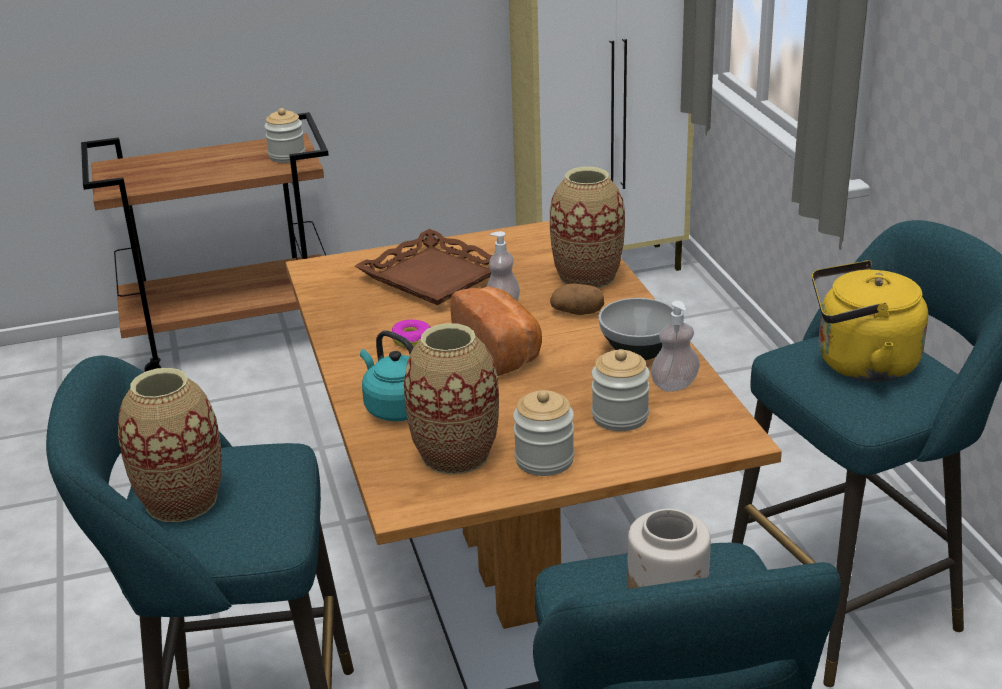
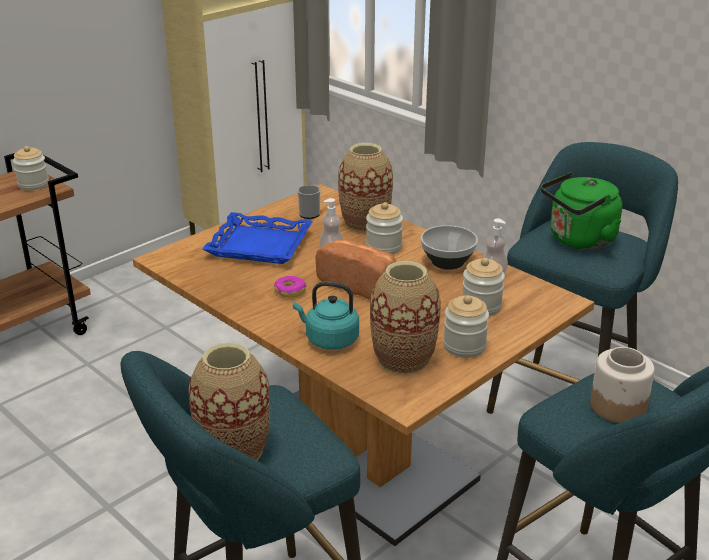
camera: 30 degrees left, 0 degrees up
brown tray [355,229,493,305] -> blue tray [202,212,313,264]
potato [550,284,604,315] -> jar [366,202,403,254]
yellow kettle [812,260,928,382] -> green kettle [541,172,622,250]
none -> mug [297,185,321,219]

